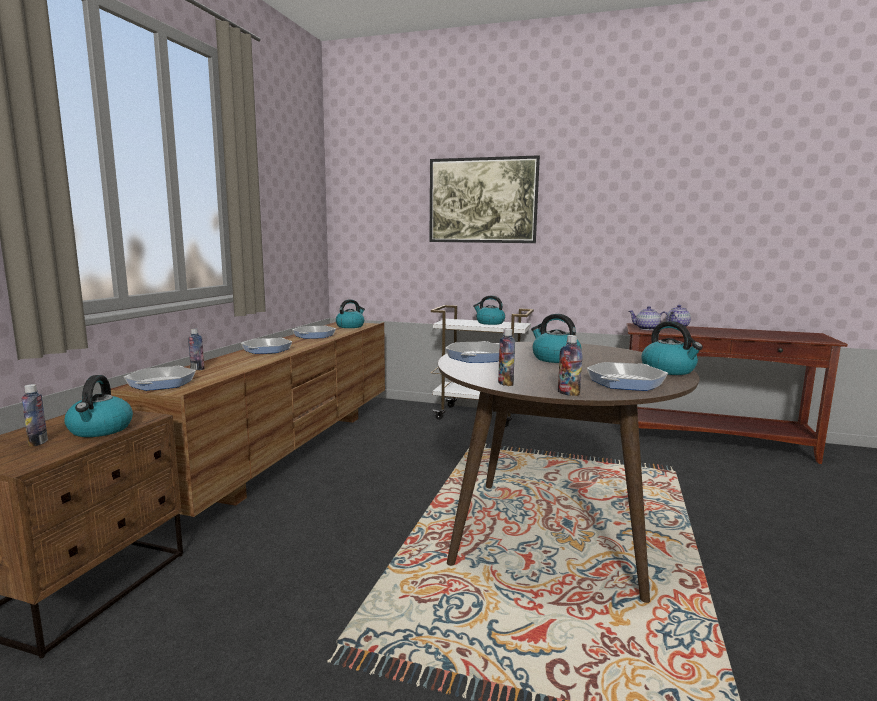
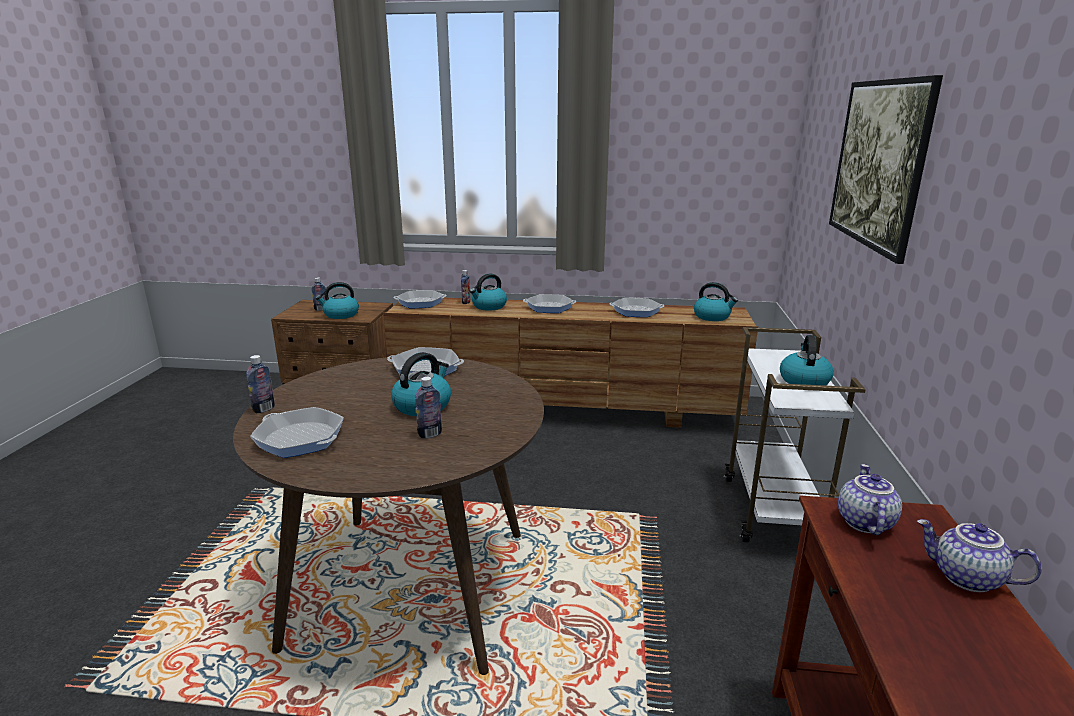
camera: 80 degrees right, 10 degrees up
bottle [498,329,515,386] -> bottle moved to [415,377,442,439]
kettle [641,321,703,375] -> kettle moved to [470,274,507,311]

